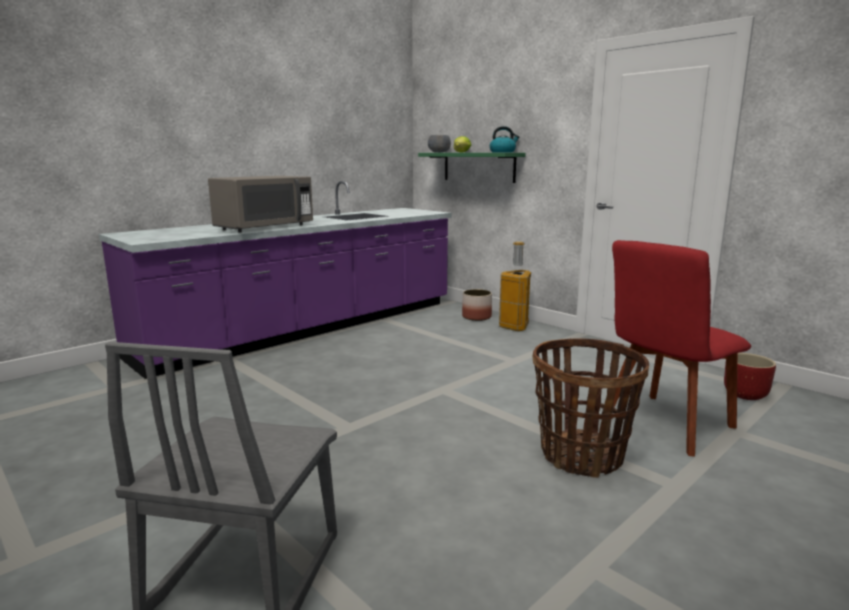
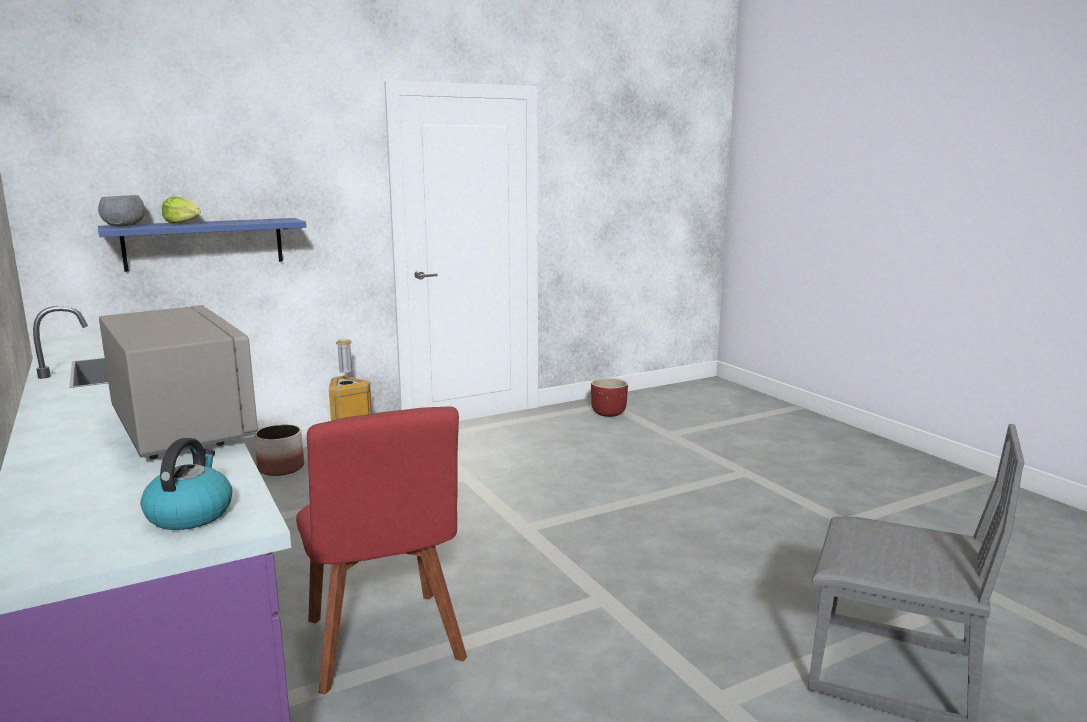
camera: 75 degrees left, 0 degrees up
green shelf [418,153,526,183] -> blue shelf [98,218,306,272]
kettle [490,126,519,152] -> kettle moved to [141,438,232,530]
basket [533,339,649,478] -> none
red chair [612,240,751,457] -> red chair moved to [296,406,467,695]

